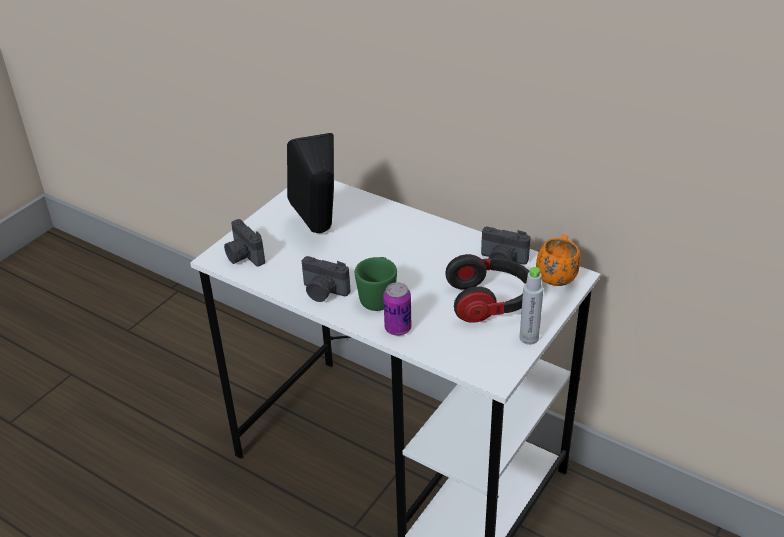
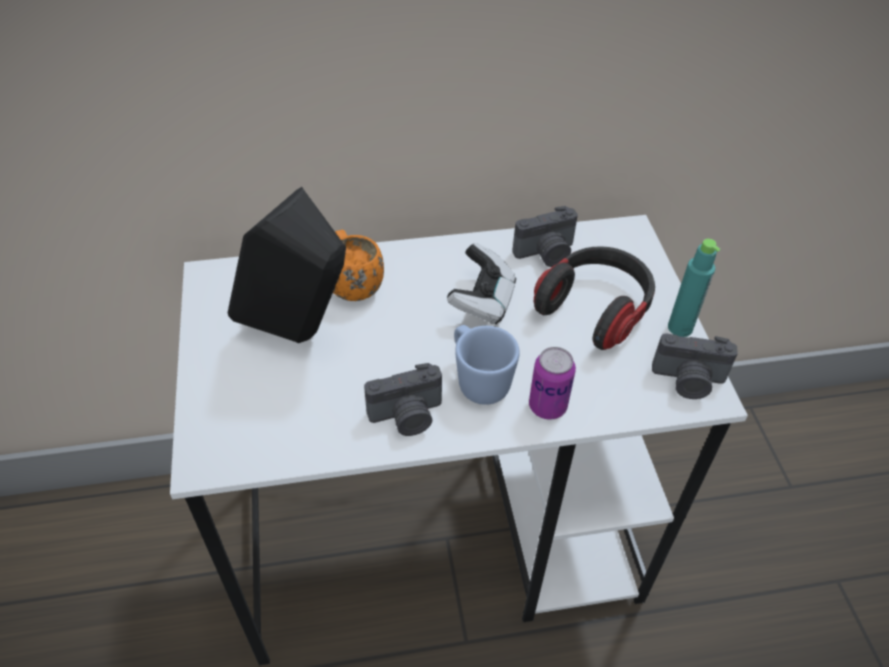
camera: 45 degrees left, 10 degrees up
camera [224,219,265,266] -> camera moved to [652,333,738,399]
green mug [355,257,397,311] -> blue mug [454,325,520,405]
grey bottle [519,267,544,345] -> turquoise bottle [668,239,720,337]
orange mug [536,235,581,286] -> orange mug moved to [333,230,384,301]
none -> game controller [447,243,516,325]

